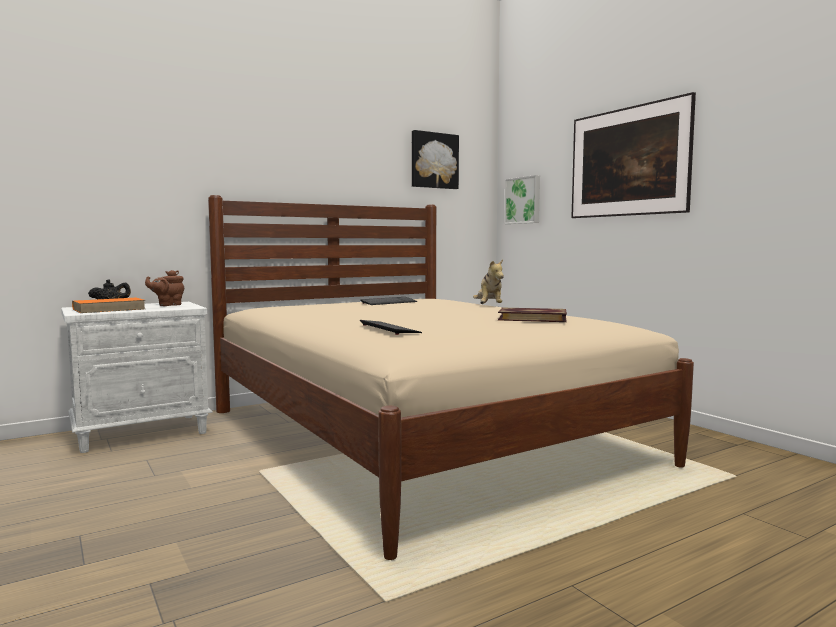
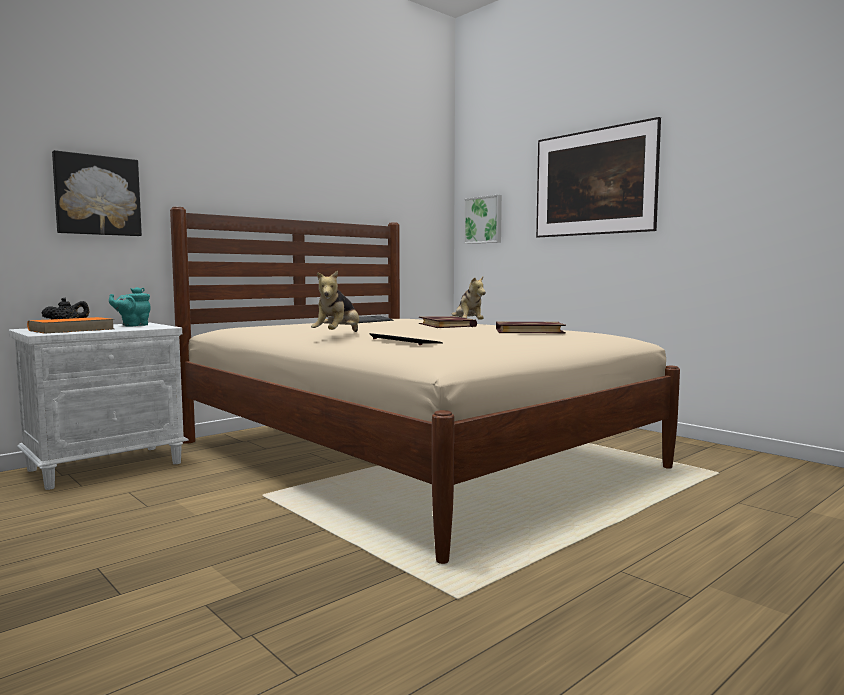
camera: 10 degrees left, 0 degrees up
brown teapot [145,270,184,306] -> turquoise teapot [109,287,151,326]
picture [412,130,459,189] -> picture moved to [52,150,142,236]
none -> plush toy [311,271,359,332]
none -> book [419,316,477,328]

